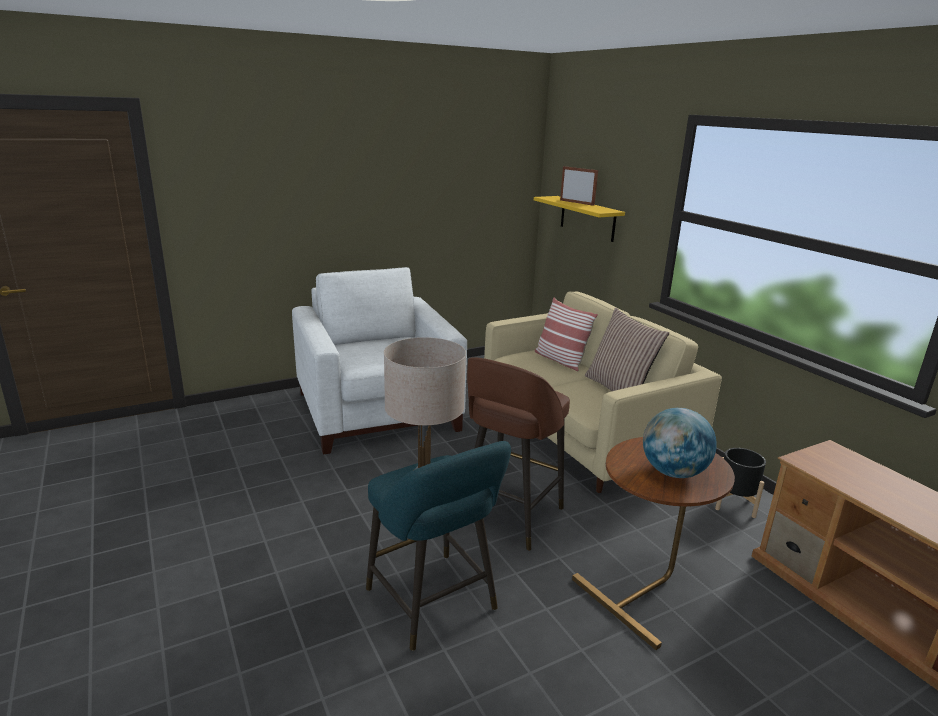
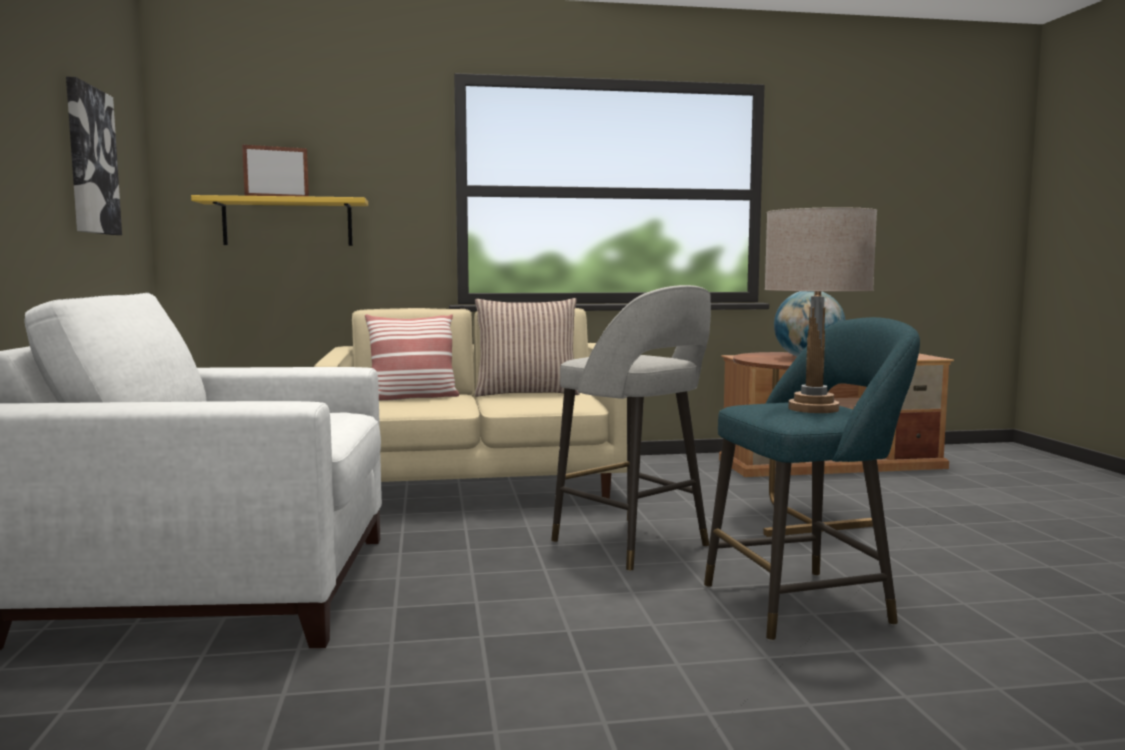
camera: 70 degrees left, 15 degrees down
brown stool [467,357,570,551] -> grey stool [551,285,711,571]
black planter [715,448,766,518] -> none
none -> picture [66,77,122,235]

